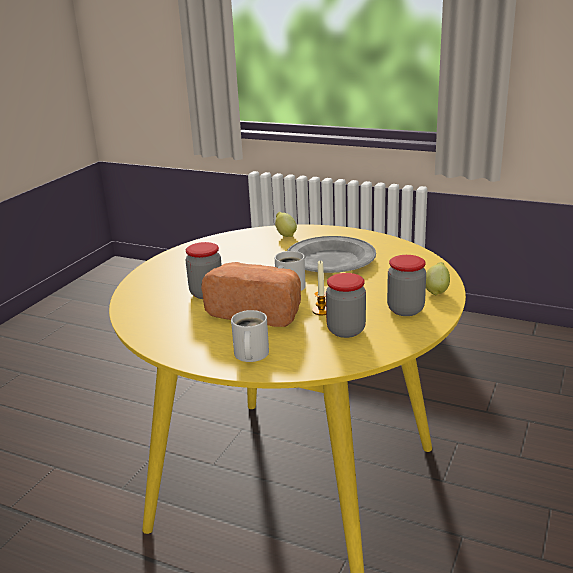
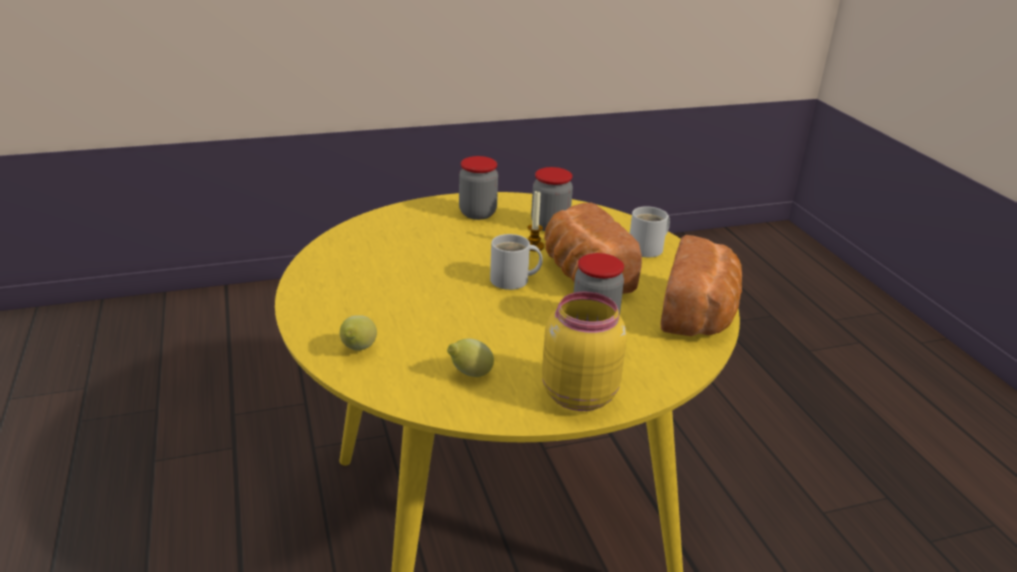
camera: 135 degrees left, 5 degrees up
grey plate [287,236,376,273] -> none
lemon [426,262,450,295] -> lemon moved to [447,338,494,377]
none -> yellow jar [542,292,627,411]
none -> bread [661,235,742,336]

